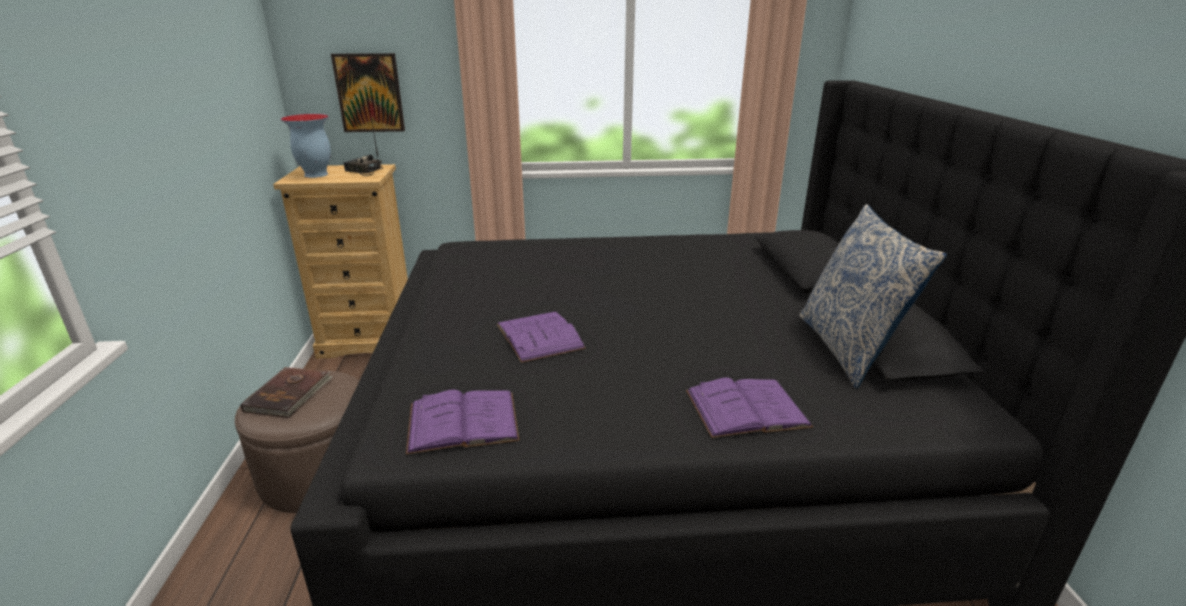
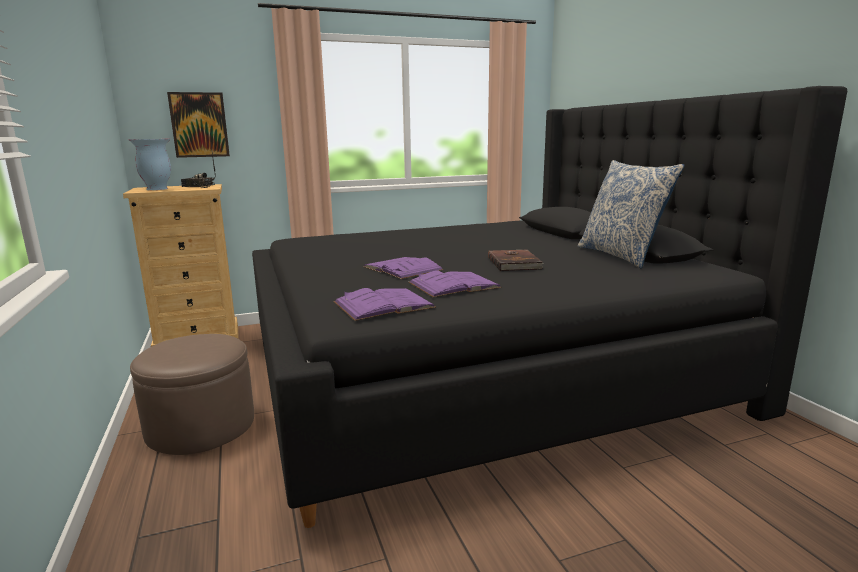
camera: 15 degrees left, 10 degrees down
brown book [241,367,334,418] -> brown book moved to [488,250,543,271]
purple book [686,378,813,438] -> purple book moved to [409,271,502,297]

